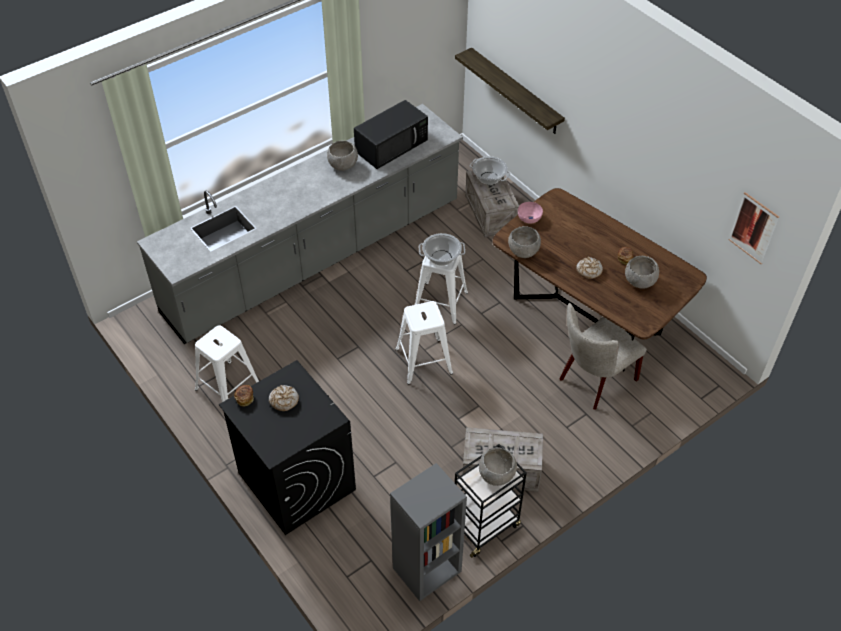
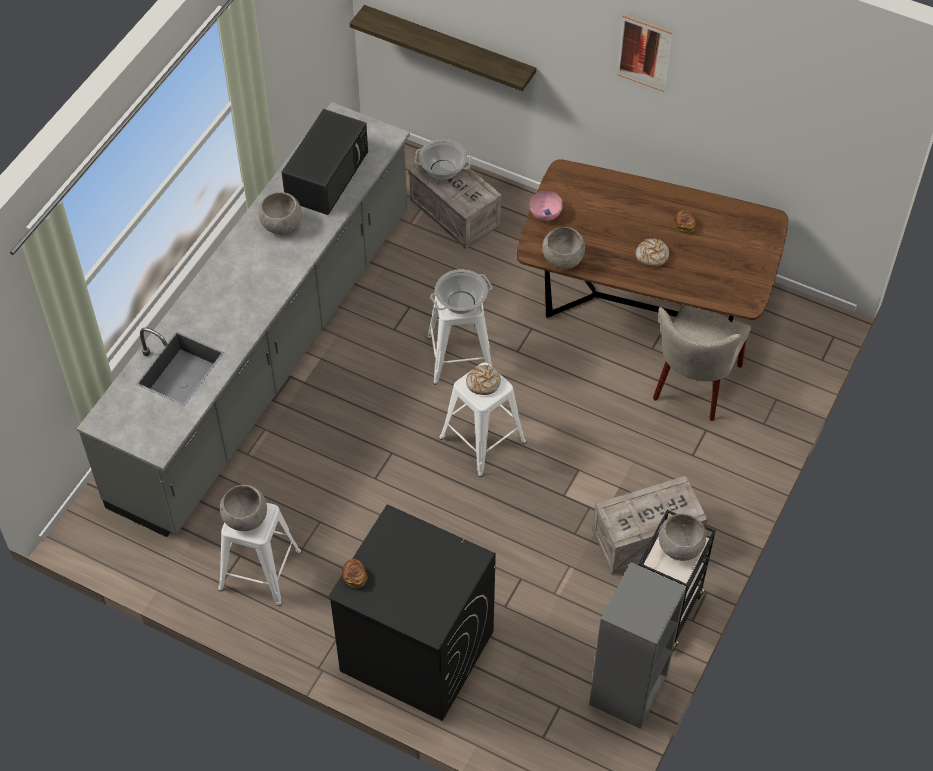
camera: 25 degrees left, 5 degrees up
bread [269,385,299,411] -> bread moved to [466,364,501,395]
grey bowl [625,256,659,289] -> grey bowl moved to [220,485,267,531]
picture [729,192,779,264] -> picture moved to [617,15,673,92]

